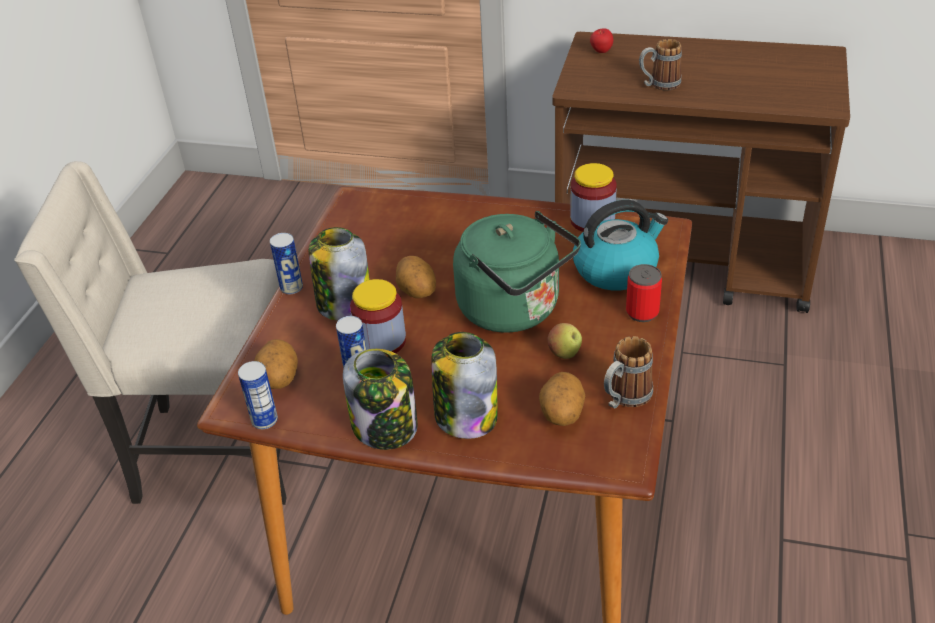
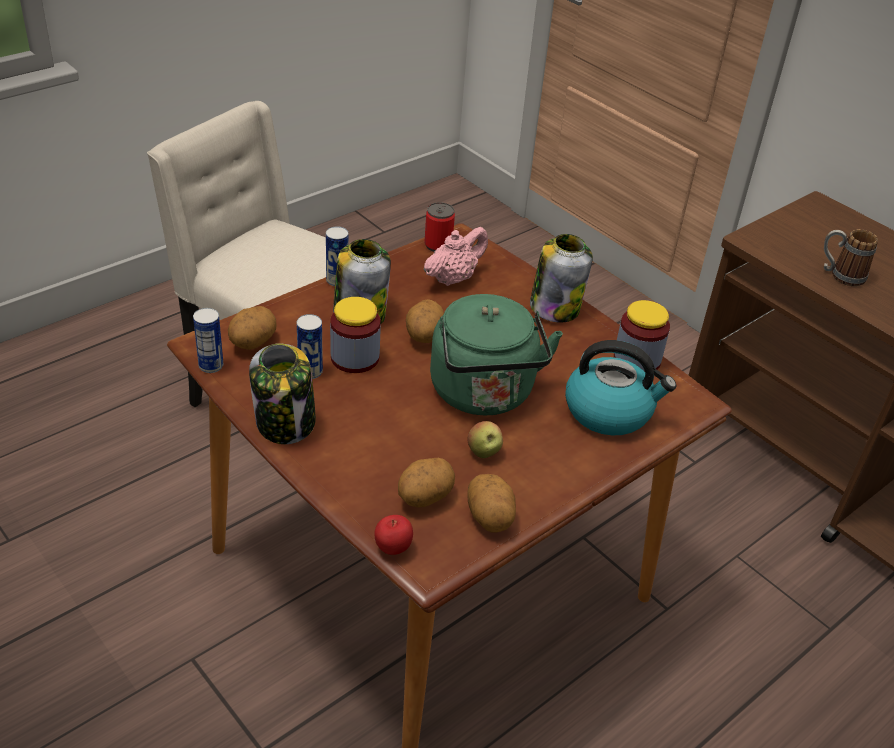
camera: 30 degrees right, 0 degrees up
jar [431,332,497,439] -> jar moved to [530,234,593,323]
apple [590,28,613,53] -> apple moved to [374,515,413,555]
mug [604,336,653,409] -> potato [468,474,516,533]
can [626,264,662,322] -> can moved to [424,202,455,252]
none -> pink teapot [424,227,488,286]

